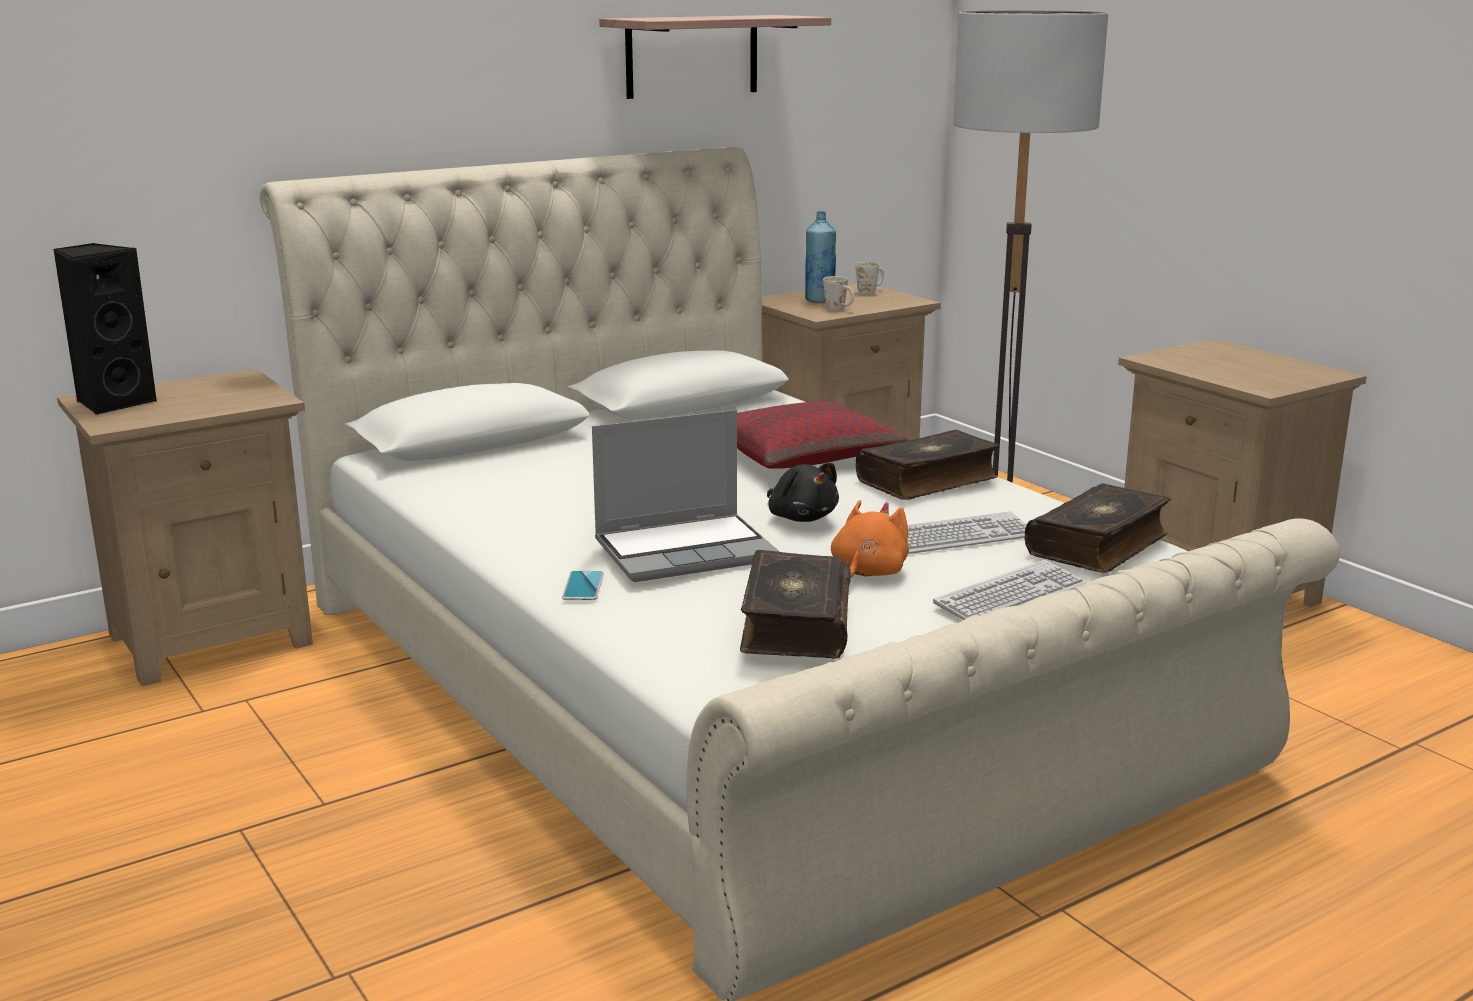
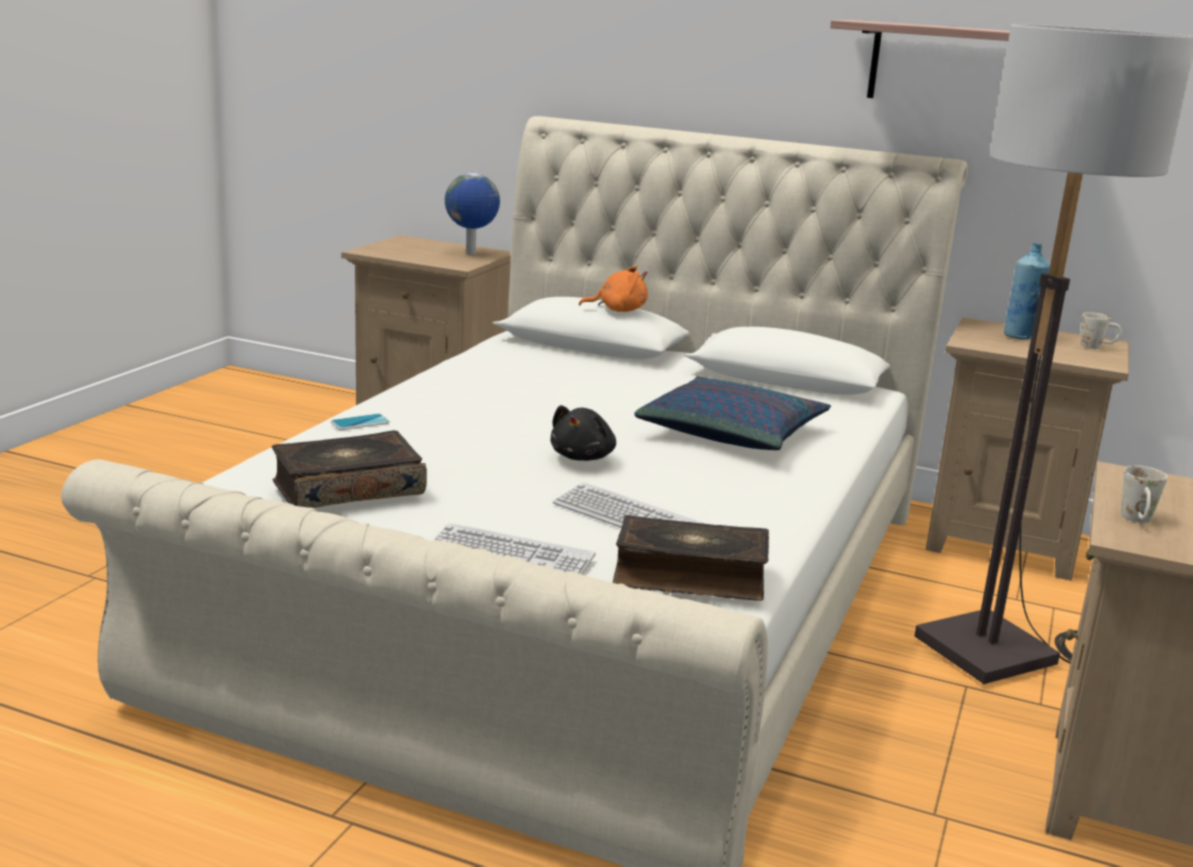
camera: 55 degrees right, 0 degrees up
black speaker [53,243,157,415] -> none
laptop [592,410,779,582] -> none
red pillow [737,400,907,469] -> blue pillow [634,376,831,450]
white mug [823,276,854,310] -> white mug moved to [1121,465,1168,523]
orange plush toy [831,500,909,578] -> orange plush toy moved to [579,266,648,312]
book [856,430,999,500] -> none
none -> globe [445,173,500,255]

